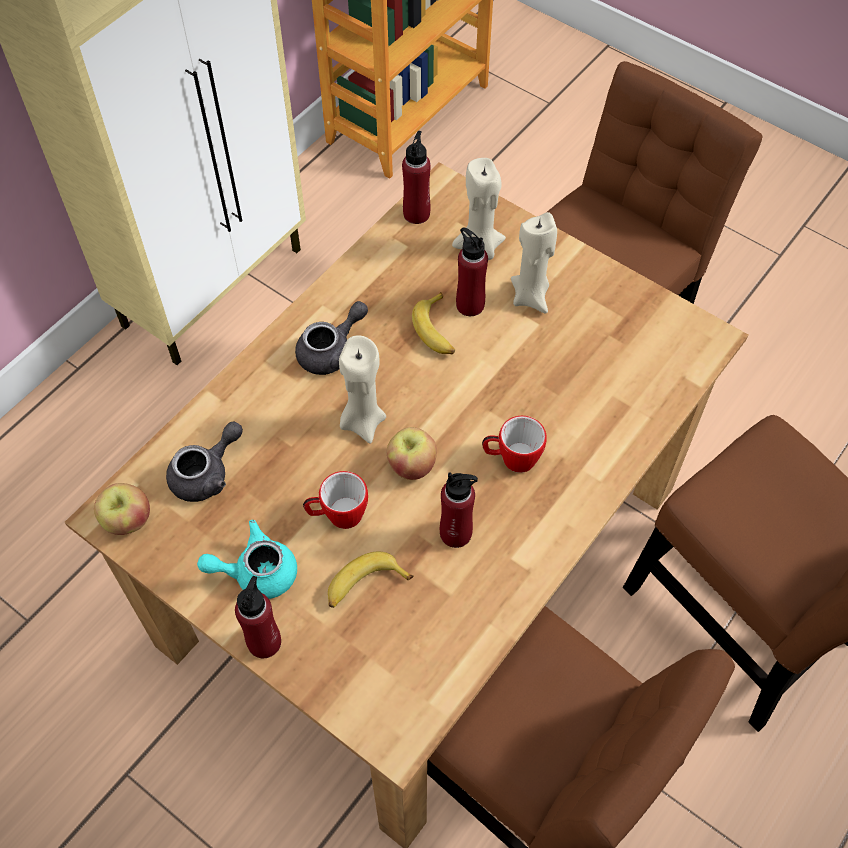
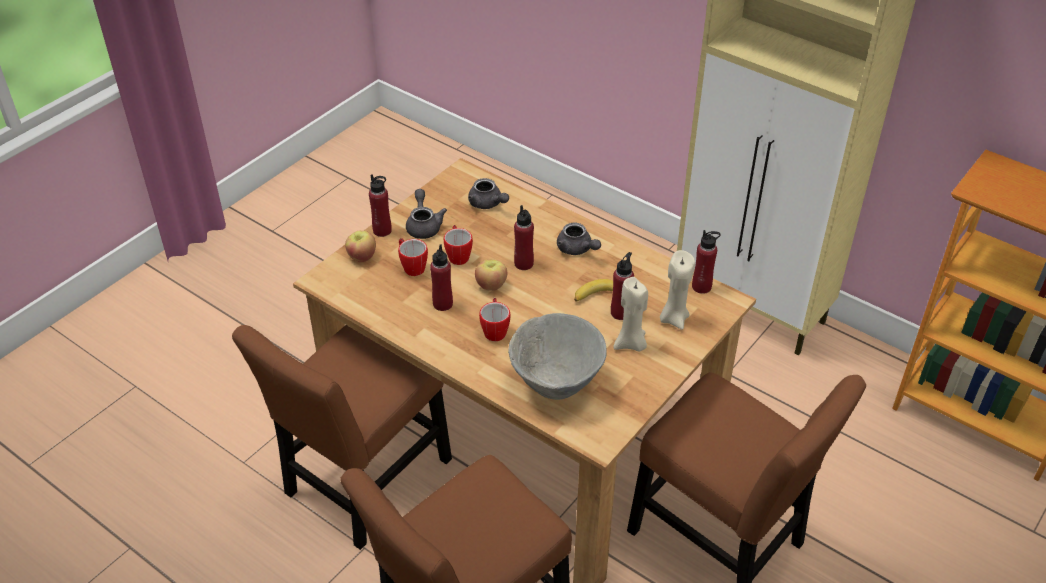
camera: 90 degrees right, 15 degrees down
apple [94,483,150,535] -> apple moved to [345,230,376,262]
turquoise teapot [197,520,297,599] -> grey teapot [406,189,447,239]
banana [328,551,414,608] -> mug [398,238,428,276]
beige candle [339,335,386,444] -> red bottle [514,205,534,270]
none -> grey bowl [508,313,607,400]

